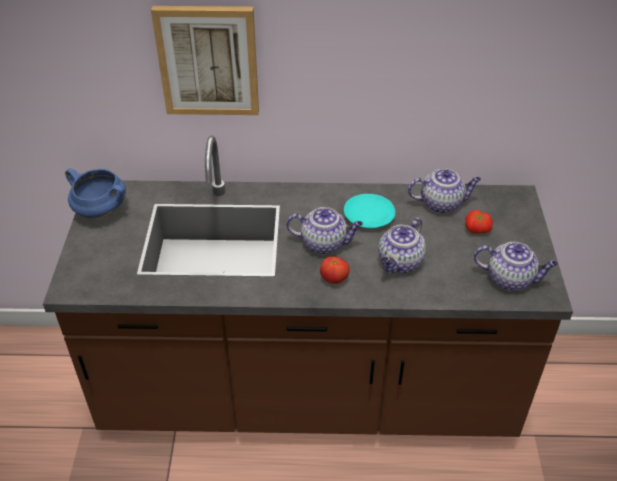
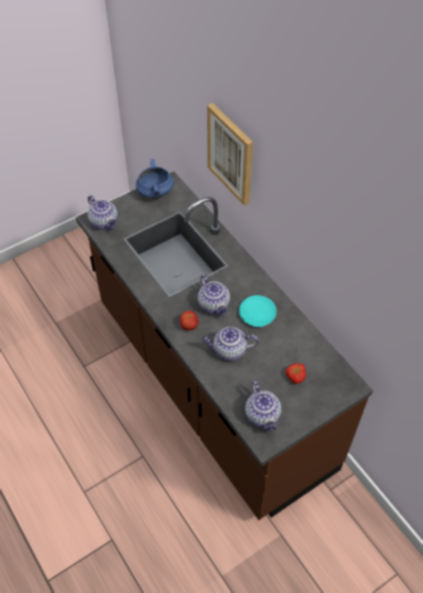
camera: 55 degrees right, 10 degrees up
teapot [408,168,481,213] -> teapot moved to [88,195,118,230]

